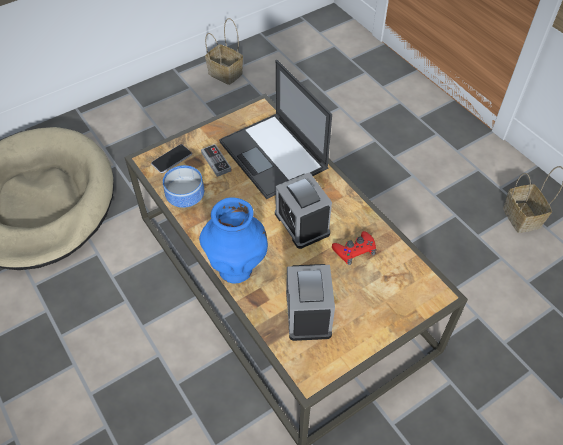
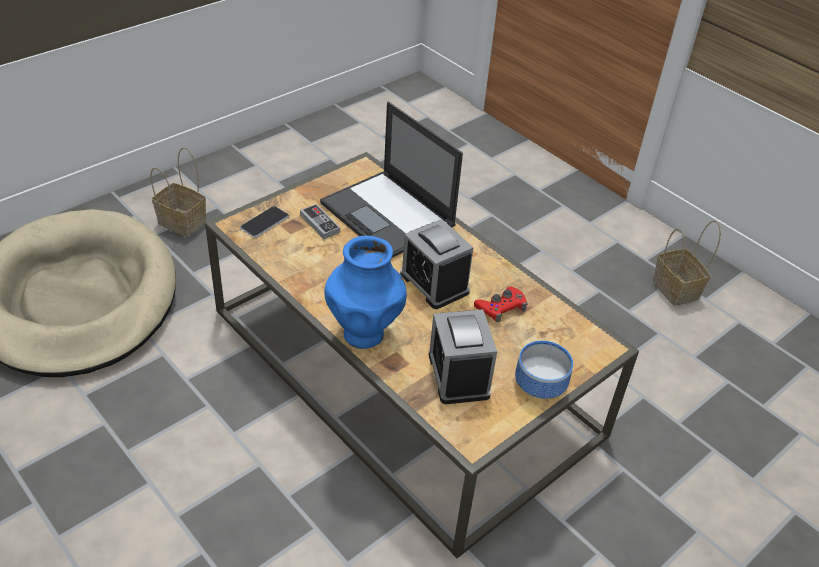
camera: 10 degrees left, 10 degrees down
bowl [163,165,204,208] -> bowl moved to [515,341,573,399]
basket [205,18,243,85] -> basket moved to [150,147,207,237]

